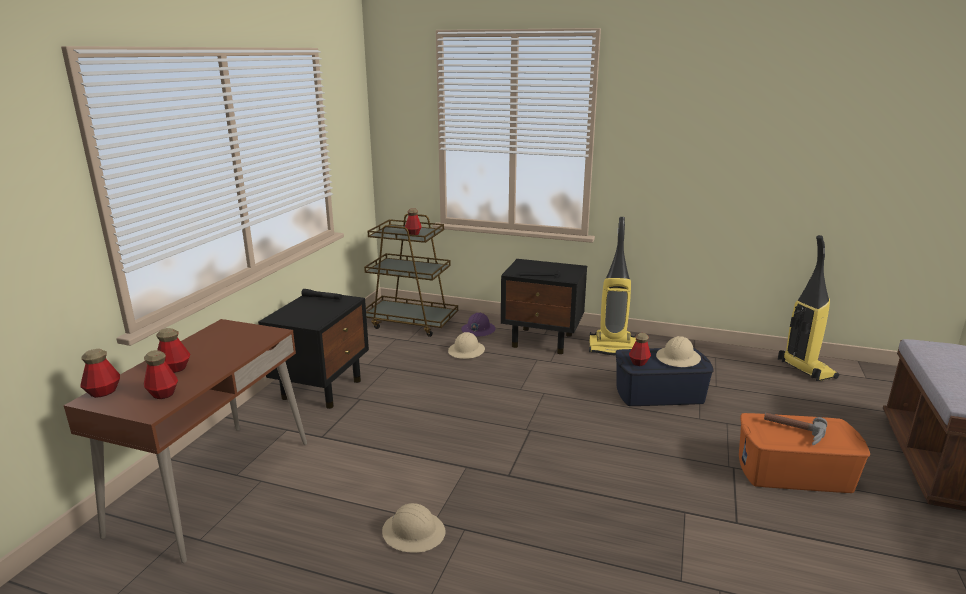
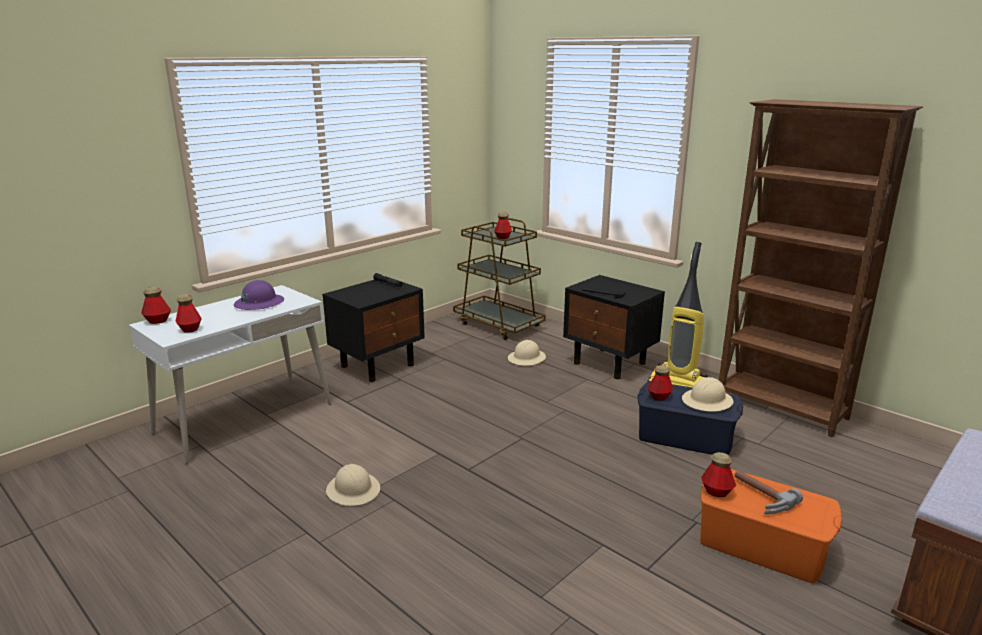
camera: 25 degrees right, 0 degrees up
brown desk [64,319,307,563] -> white desk [129,285,332,464]
bottle [156,328,190,373] -> bottle moved to [701,452,736,497]
purple hard hat [461,313,496,336] -> purple hard hat moved to [234,280,284,310]
vacuum cleaner [778,235,839,381] -> none
none -> brown bookcase [719,99,923,438]

